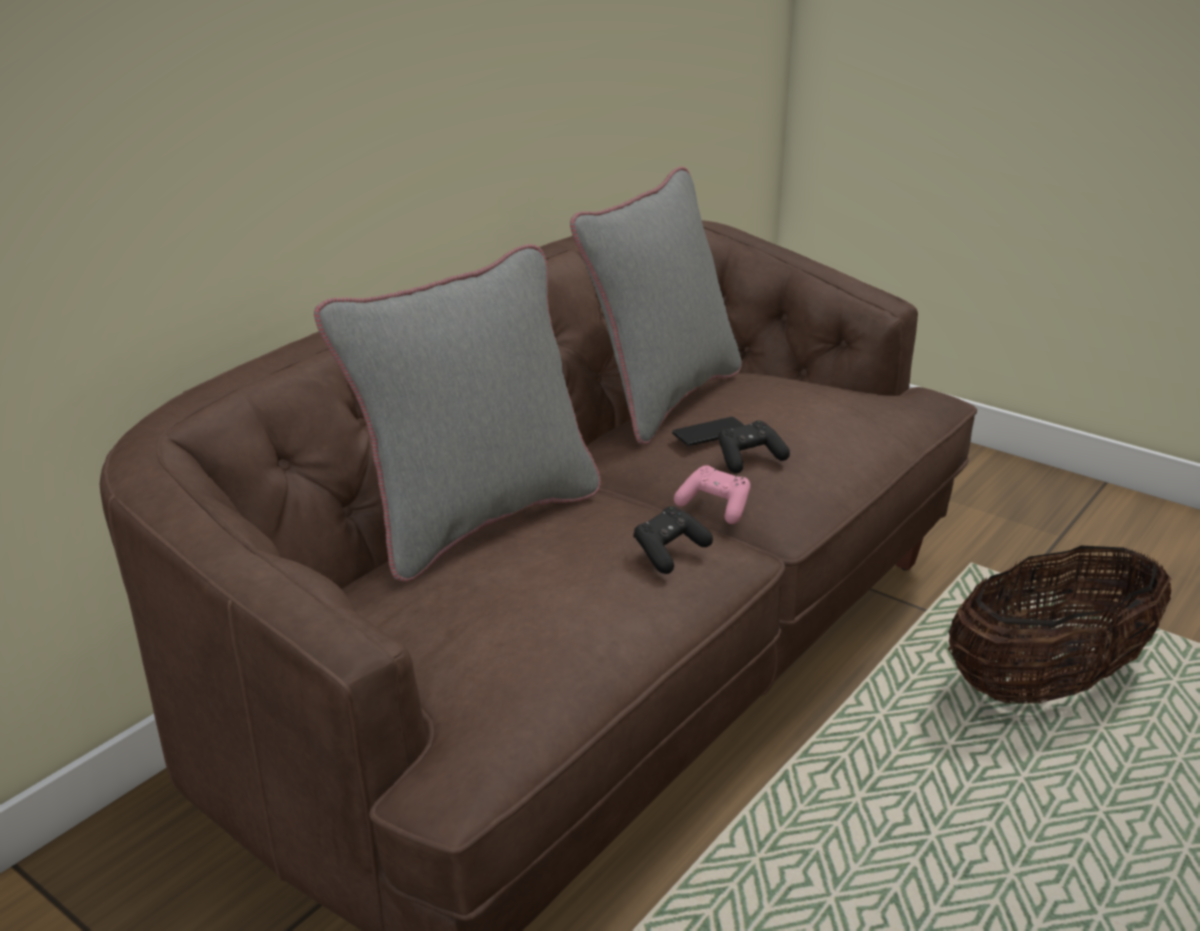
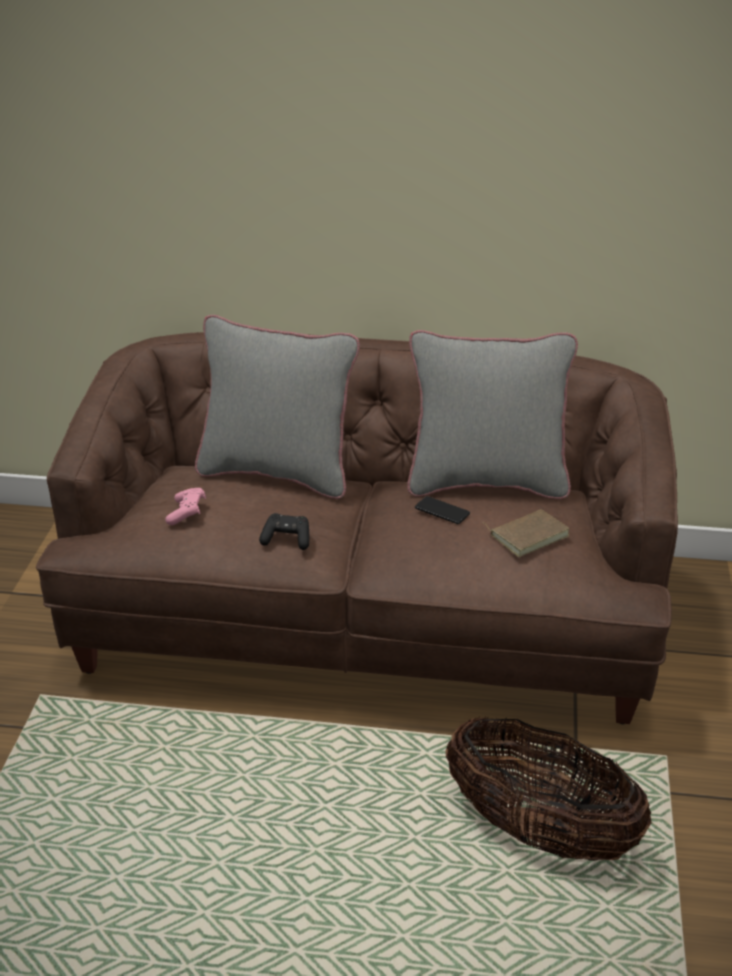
camera: 60 degrees right, 5 degrees up
pink game controller [674,465,751,524] -> pink game controller moved to [165,488,206,525]
black game controller [718,421,790,473] -> none
none -> brown book [484,509,570,557]

